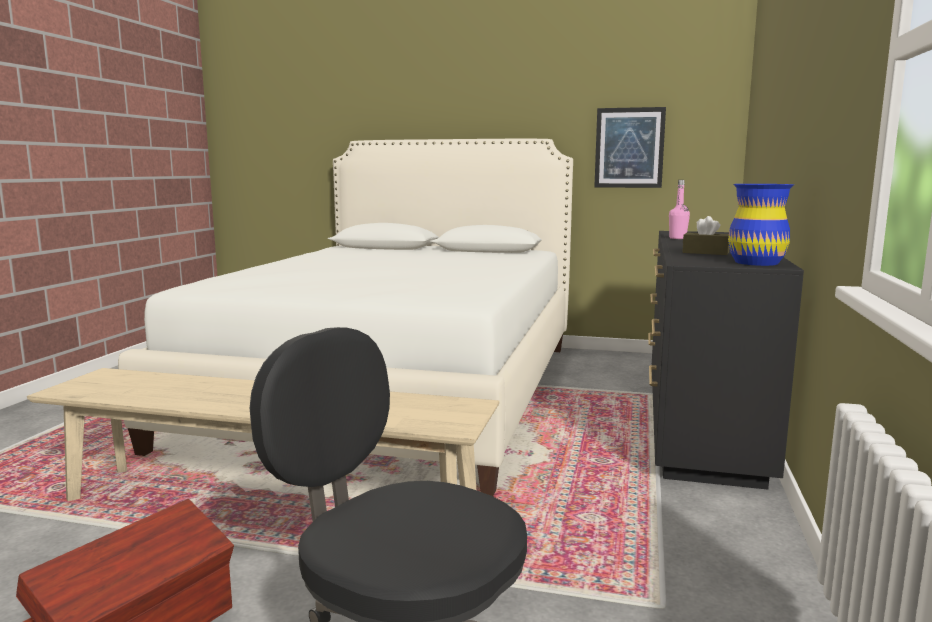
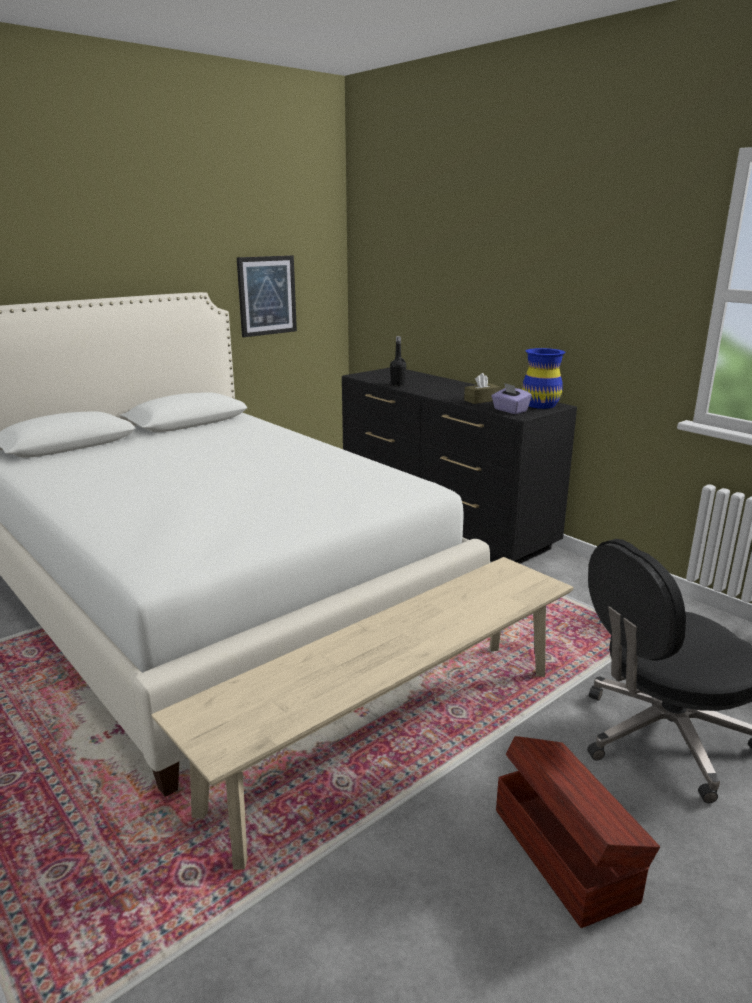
camera: 55 degrees left, 10 degrees up
pink bottle [669,180,690,239] -> black bottle [390,336,406,386]
none -> purple tissue box [491,383,532,414]

